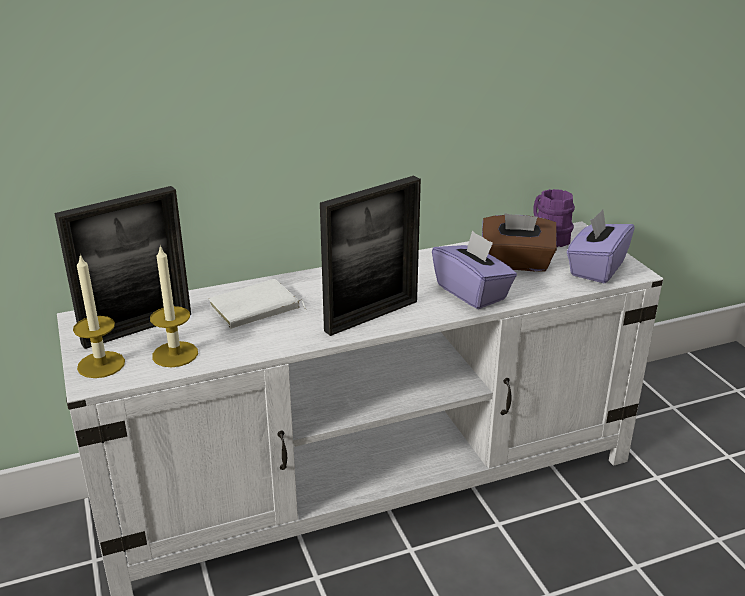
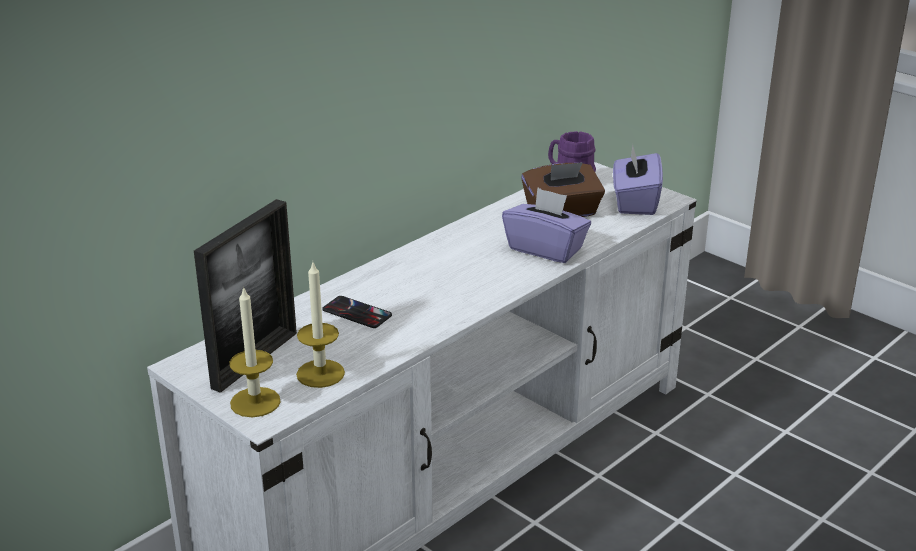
camera: 25 degrees left, 0 degrees up
white book [209,279,307,329] -> phone [322,296,392,328]
picture frame [320,176,421,336] -> none

